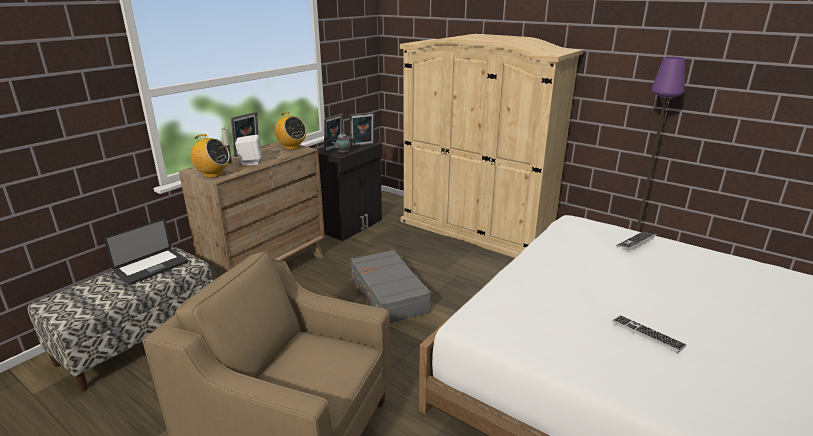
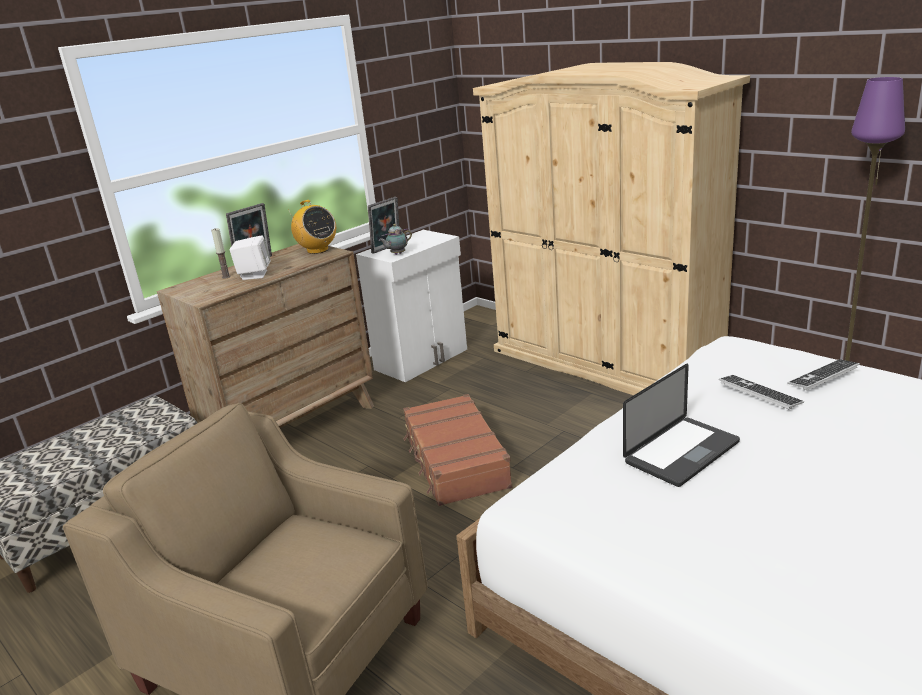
camera: 10 degrees right, 0 degrees up
laptop [104,219,188,285] -> laptop moved to [623,364,740,487]
radio [187,134,230,178] -> none
black cabinet [318,140,382,241] -> white cabinet [356,230,467,382]
picture frame [350,112,374,147] -> none
grey suitcase [350,250,431,323] -> brown suitcase [403,394,512,506]
keyboard [612,315,686,353] -> keyboard moved to [719,375,804,409]

